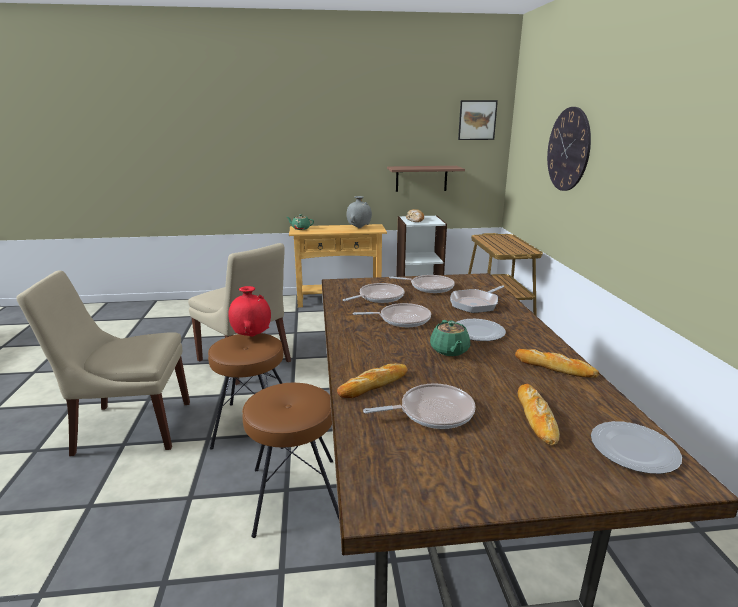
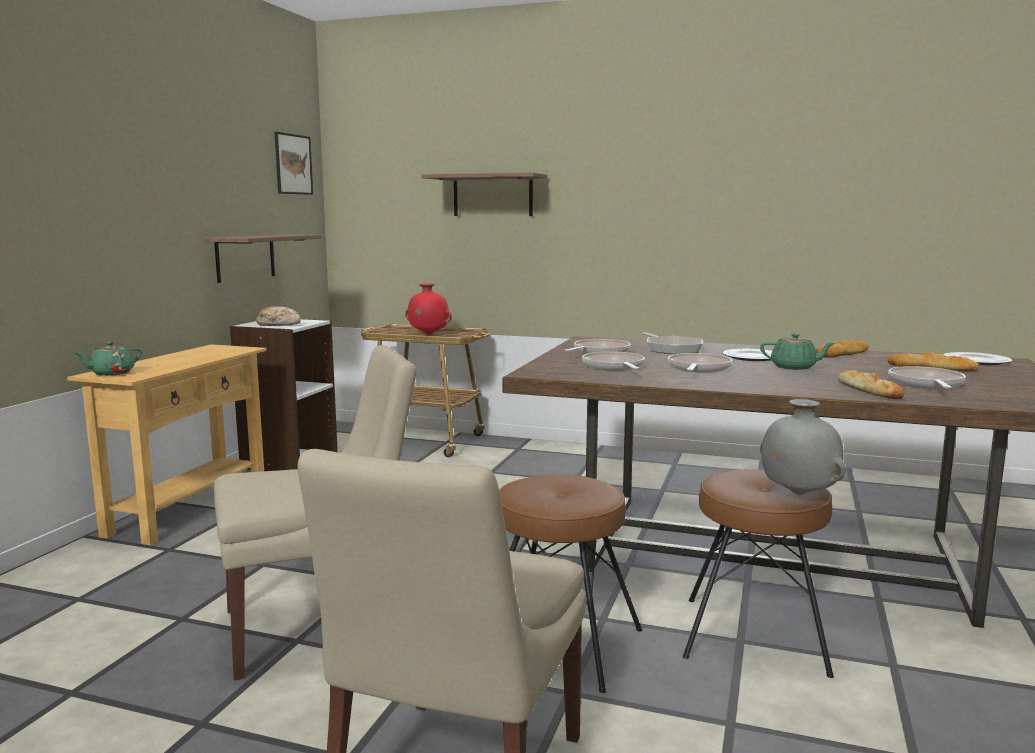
camera: 65 degrees left, 10 degrees down
red vase [228,286,271,337] -> red vase moved to [405,284,452,335]
grey vase [347,196,372,228] -> grey vase moved to [760,399,846,495]
wall clock [547,107,591,191] -> shelf [421,172,547,216]

